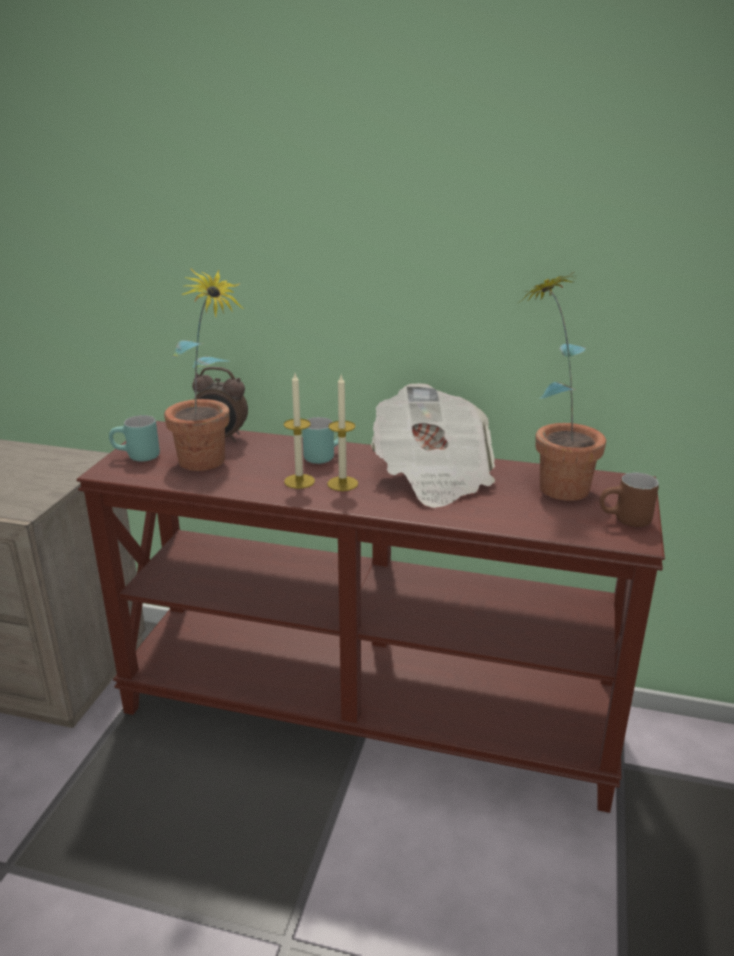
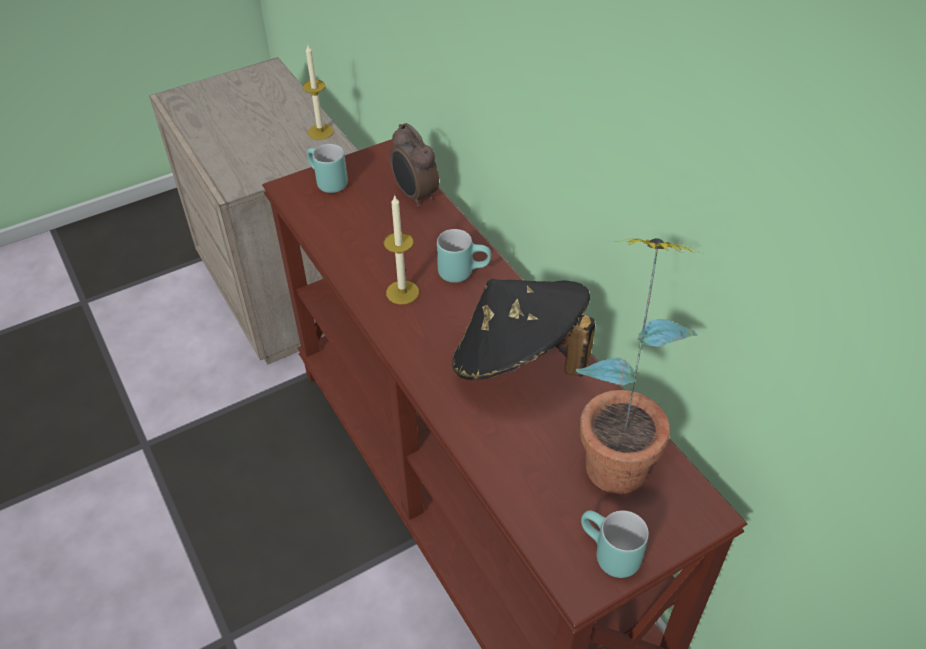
camera: 45 degrees right, 20 degrees up
potted plant [164,268,243,471] -> none
candle [327,375,358,491] -> candle moved to [302,45,334,140]
newspaper [371,383,495,508] -> black hat [452,279,595,380]
brown mug [600,473,659,527] -> turquoise mug [581,510,649,578]

